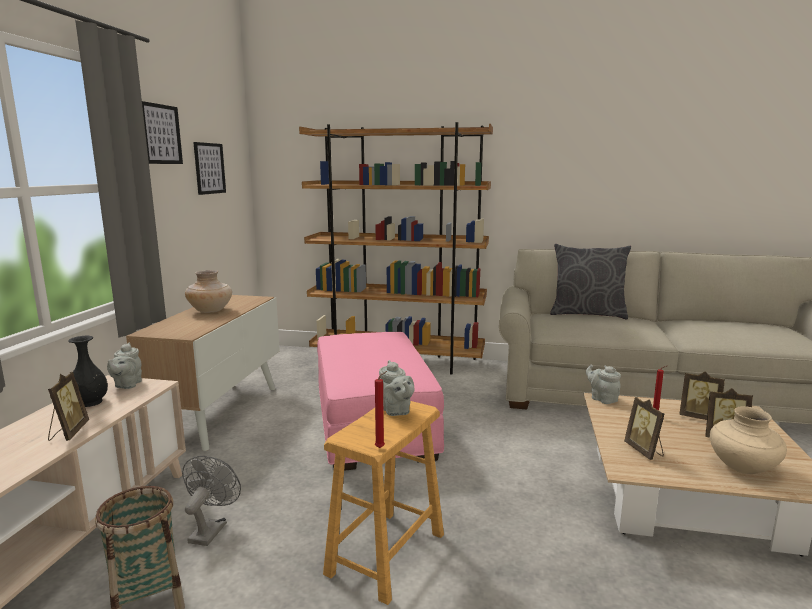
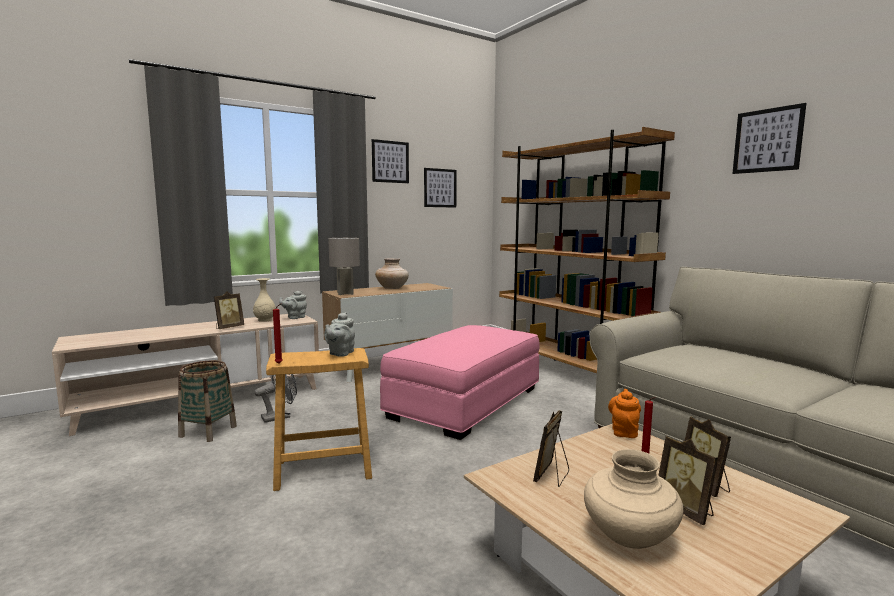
camera: 45 degrees right, 5 degrees down
black vase [68,336,108,407] -> beige vase [253,278,276,322]
grey pillow [550,244,631,320] -> none
grey teapot [586,365,621,404] -> orange teapot [608,389,641,438]
none -> grey table lamp [328,238,360,295]
none -> picture [732,103,806,174]

